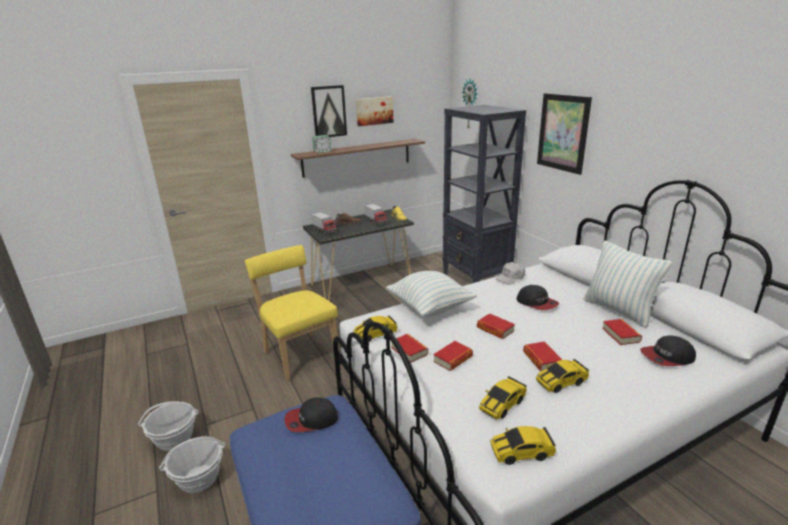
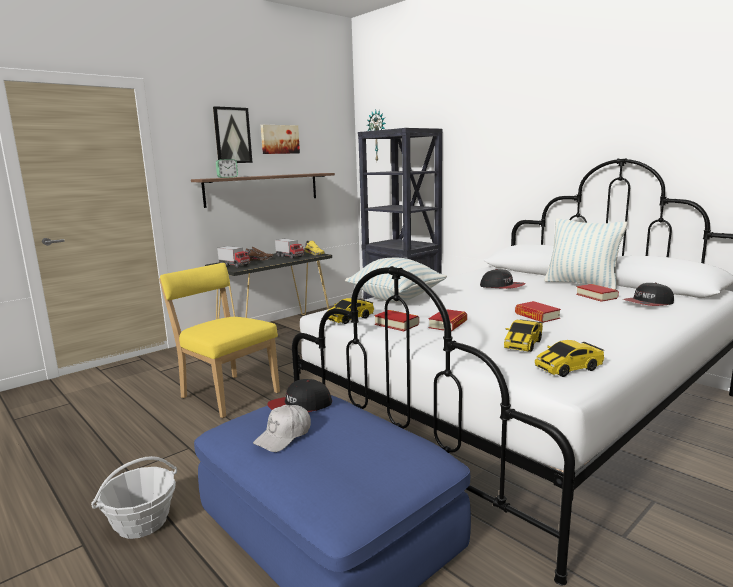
camera: 15 degrees left, 10 degrees down
basket [138,401,199,451] -> none
book [477,313,515,339] -> none
white cap [495,262,525,285] -> white cap moved to [253,405,311,452]
toy car [536,359,590,393] -> none
picture [537,93,592,175] -> none

